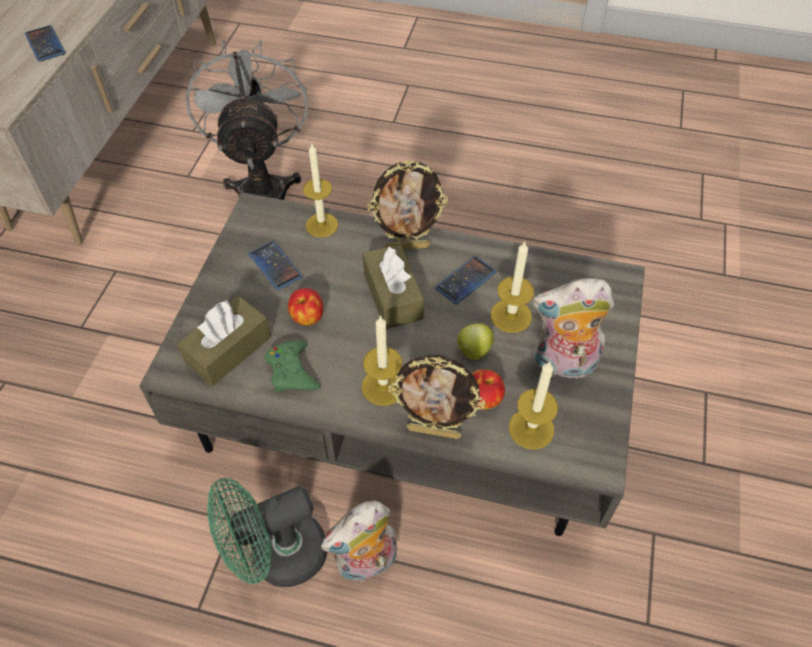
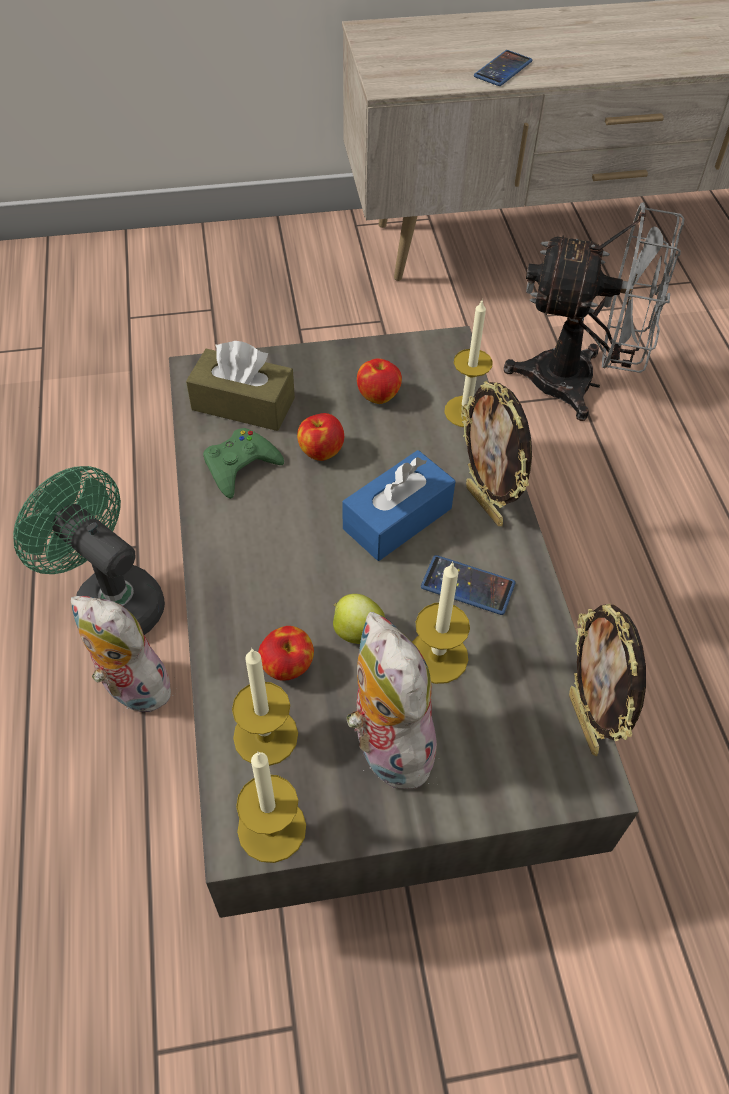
camera: 65 degrees right, 0 degrees up
grey fan [185,40,308,200] -> grey fan turned 45 degrees clockwise [504,202,685,421]
phone [248,241,303,290] -> apple [357,358,402,404]
candle [362,315,402,406] -> candle moved to [236,751,306,863]
brown tissue box [363,244,424,329] -> blue tissue box [343,450,455,561]
picture frame [388,355,485,439] -> picture frame moved to [569,604,646,756]

